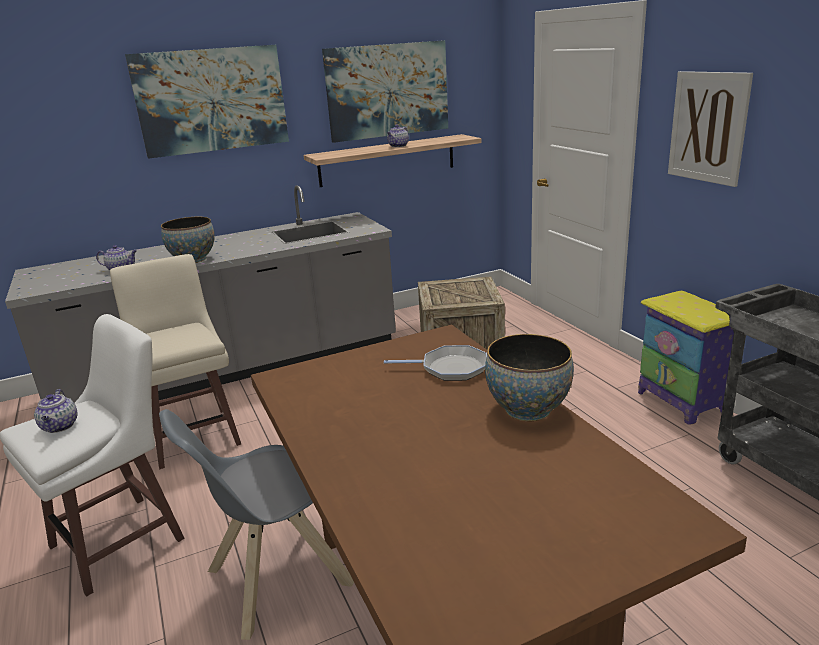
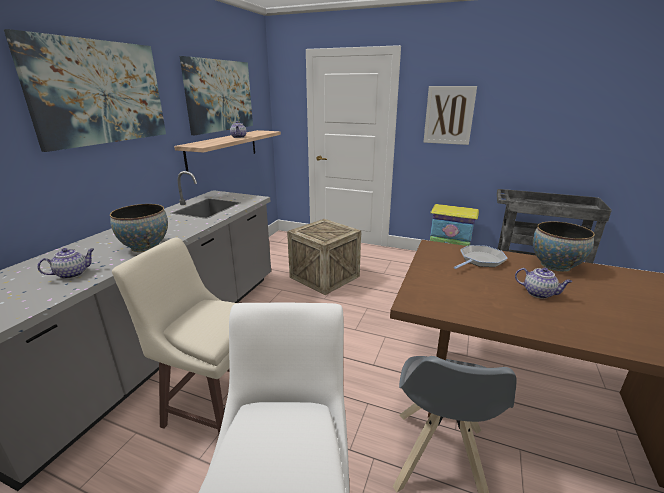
camera: 45 degrees left, 0 degrees up
teapot [34,389,77,433] -> teapot moved to [515,267,572,299]

